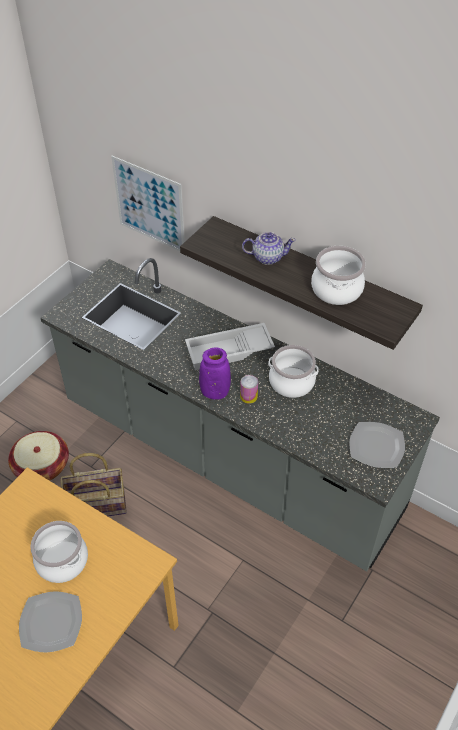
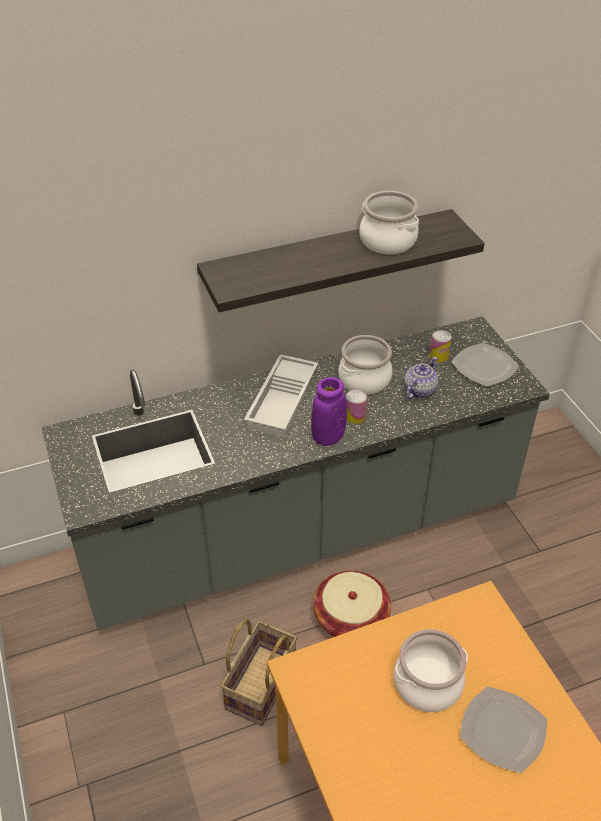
camera: 55 degrees left, 5 degrees down
basket [8,431,69,481] -> basket moved to [313,571,391,637]
picture [111,156,185,251] -> none
teapot [242,232,296,265] -> teapot moved to [404,357,439,399]
none -> can [429,330,452,362]

